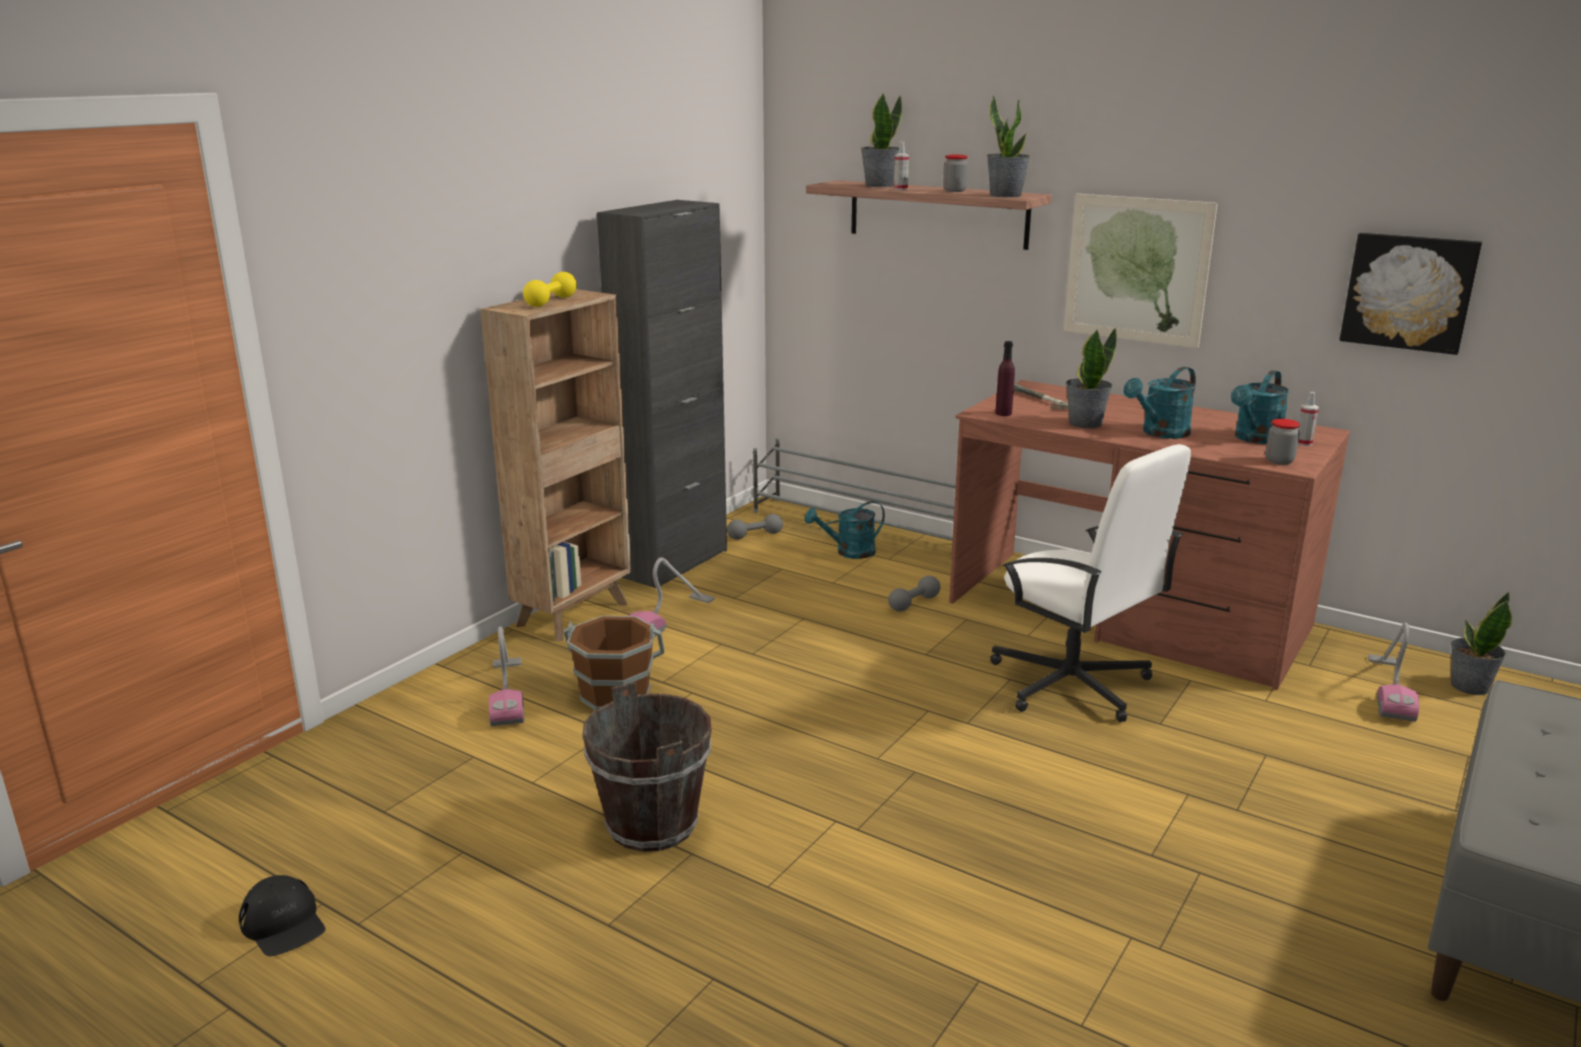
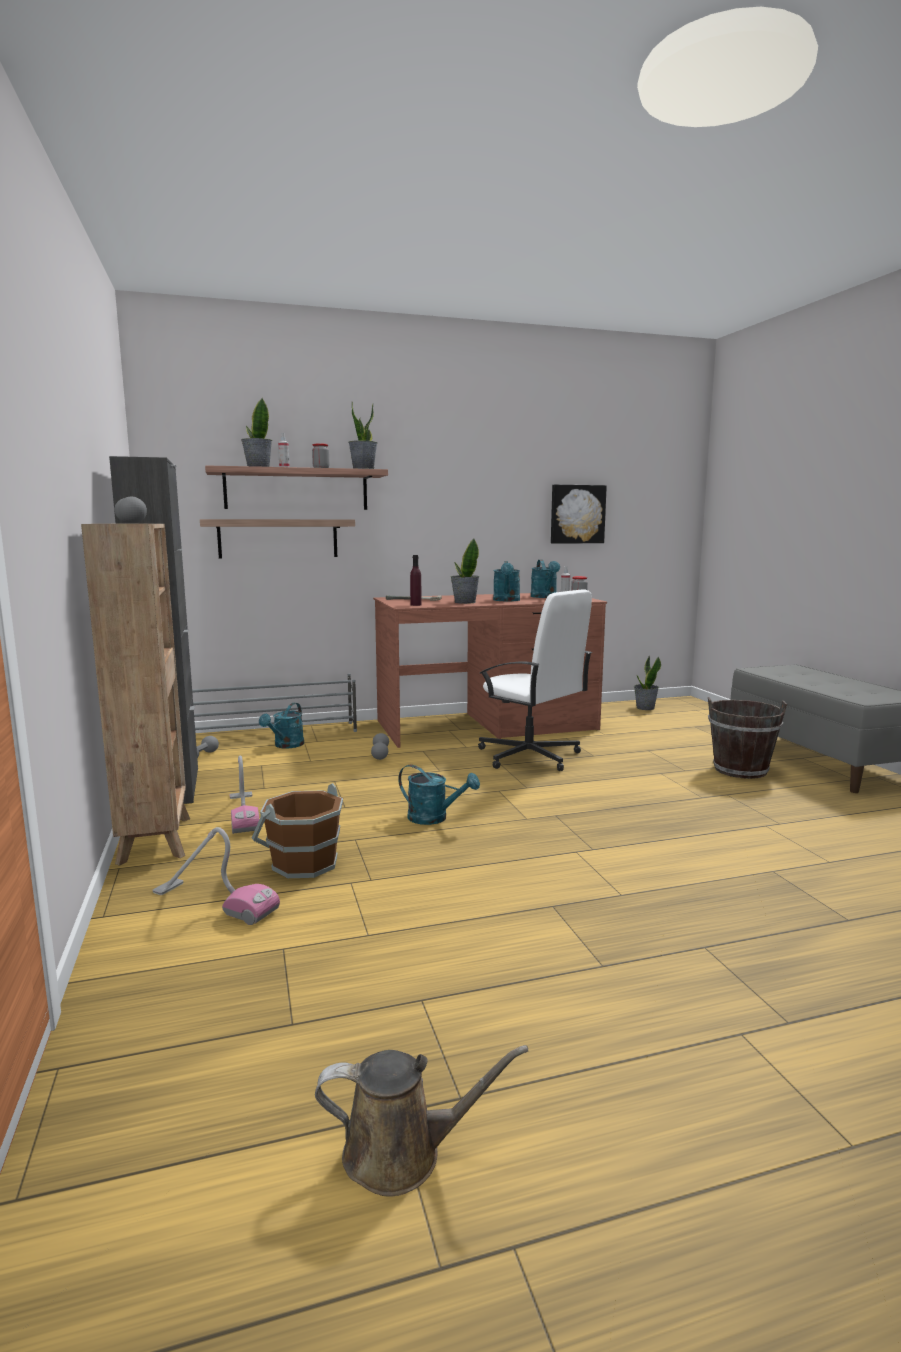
camera: 50 degrees left, 10 degrees down
black cap [239,875,325,956] -> brown watering can [315,1045,528,1197]
yellow dumbbell [523,272,577,307] -> grey dumbbell [114,496,147,523]
brown bucket [582,682,712,852] -> brown bucket moved to [708,697,787,779]
white office chair [990,444,1191,722] -> white office chair turned 45 degrees clockwise [478,590,592,771]
picture [1064,194,1218,348] -> none
vacuum cleaner [1368,623,1419,722] -> none
none -> shelf [200,519,355,558]
none -> turquoise watering can [398,765,480,825]

